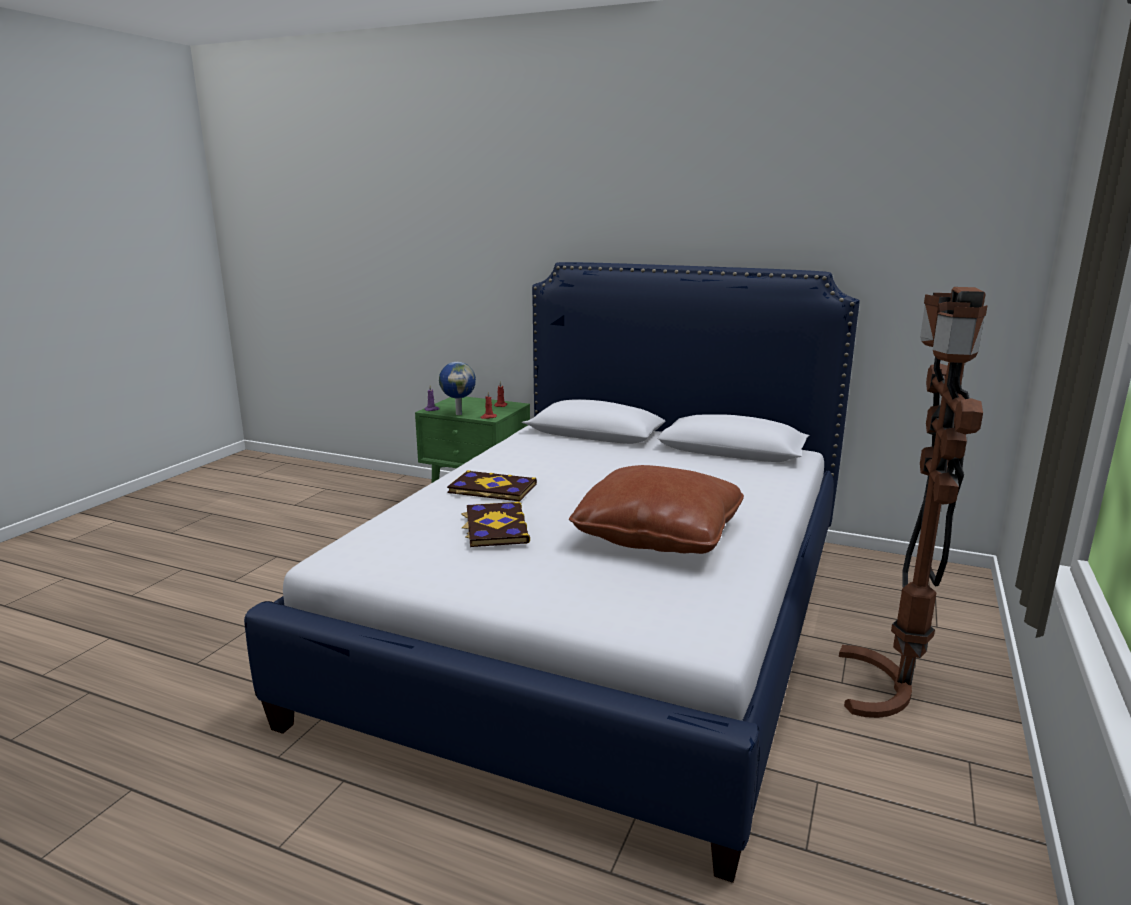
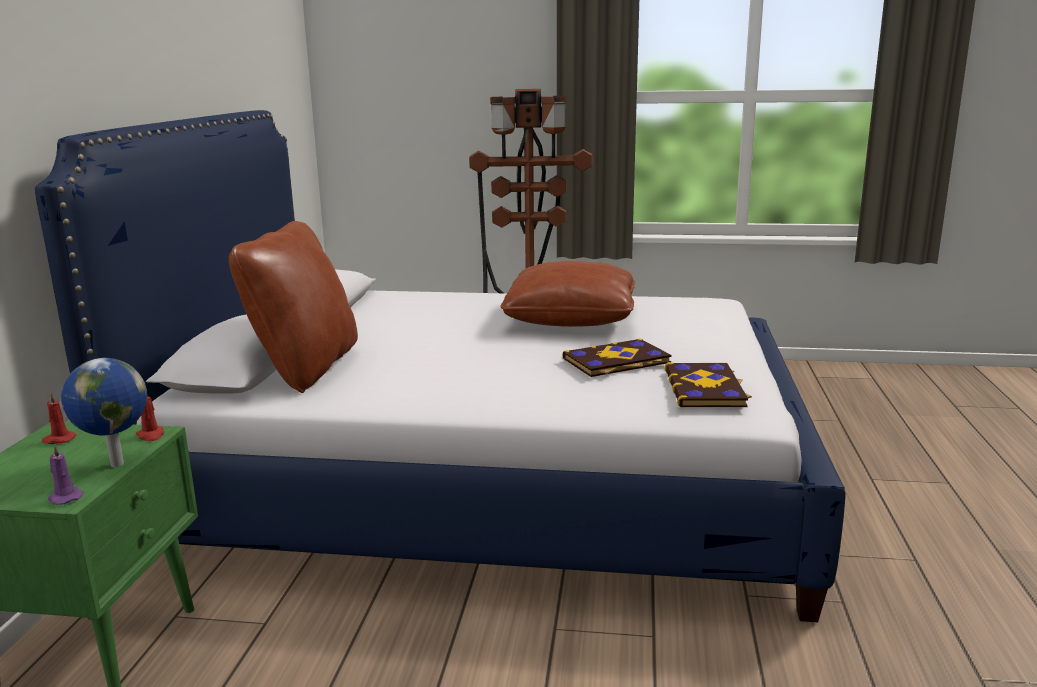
camera: 105 degrees left, 0 degrees up
book [447,470,537,502] -> book moved to [665,362,752,408]
none -> brown pillow [229,221,358,393]

